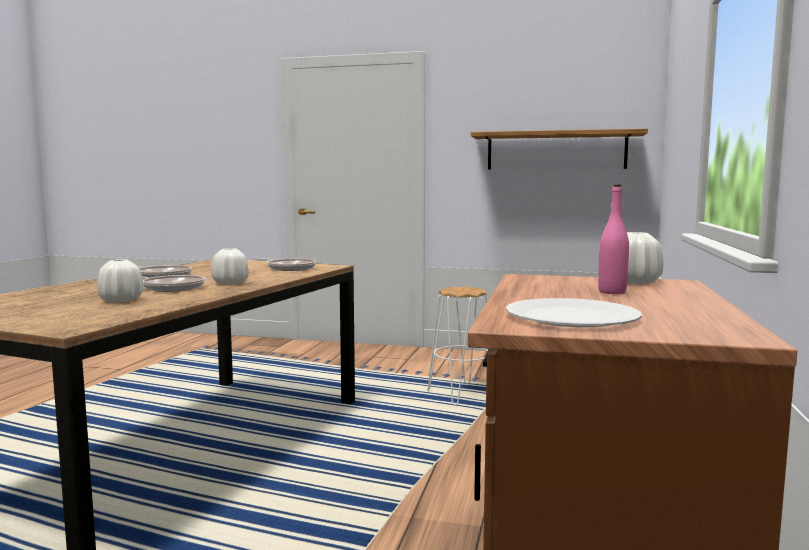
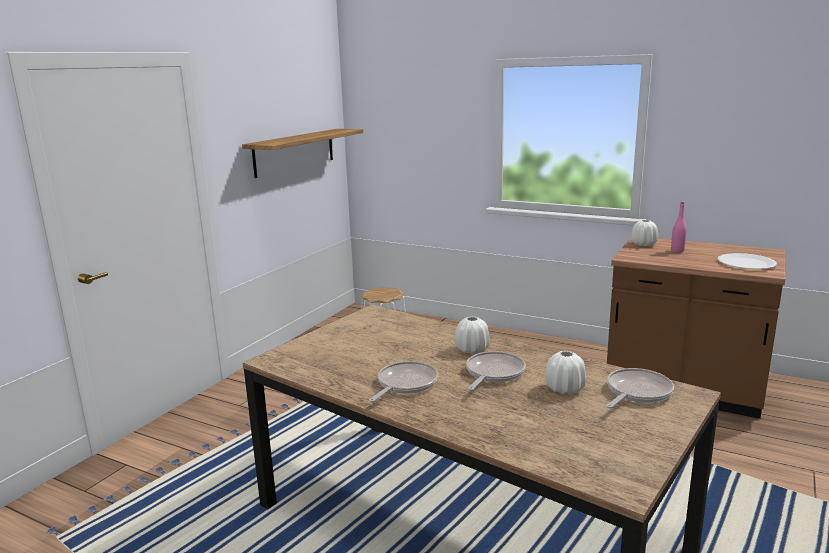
camera: 75 degrees left, 10 degrees up
frying pan [252,258,316,271] -> frying pan moved to [606,368,674,408]

